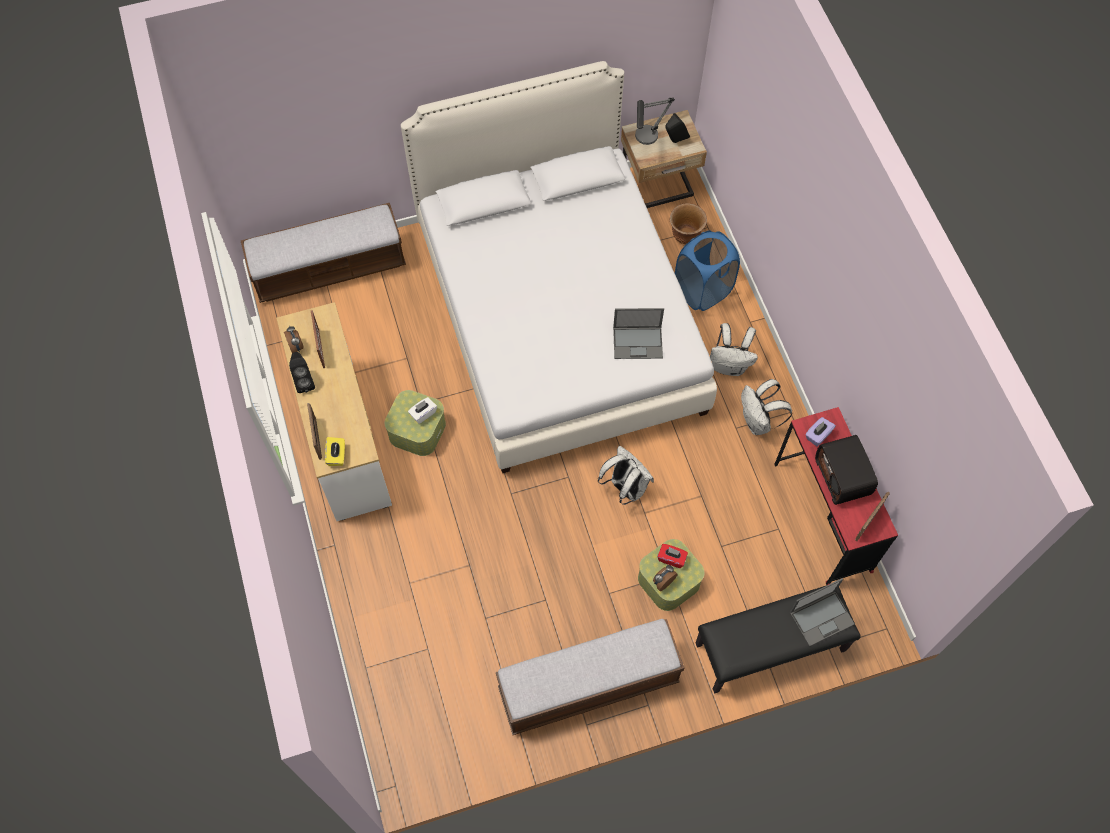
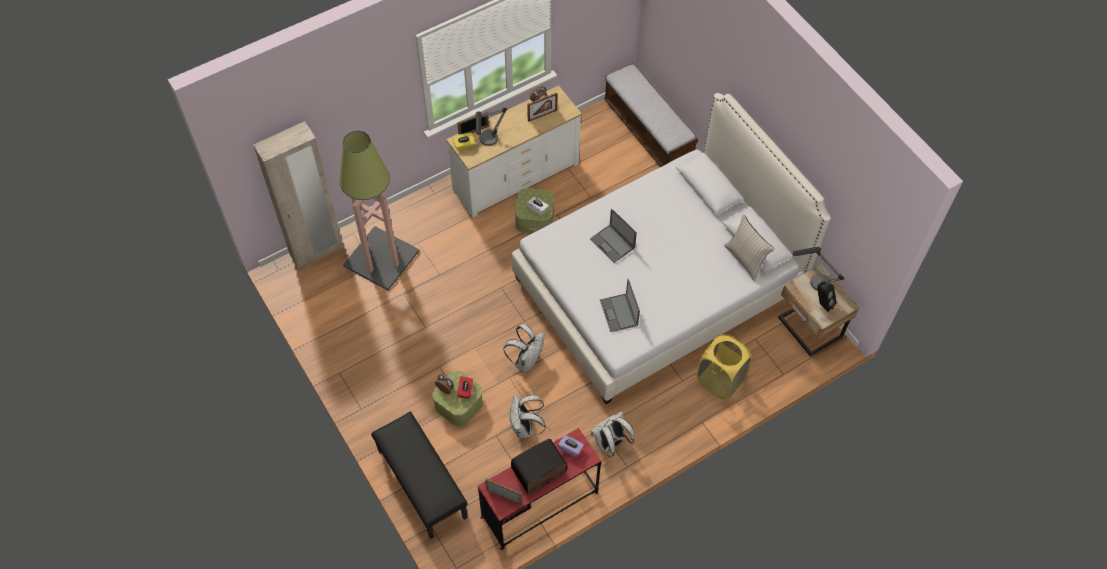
camera: 75 degrees right, 5 degrees down
black speaker [289,352,315,393] -> none
bench [496,619,684,735] -> none
brown planter [670,203,707,244] -> none
blue laundry basket [675,230,740,311] -> yellow laundry basket [696,334,752,400]
white backpack [710,323,758,376] -> white backpack moved to [510,395,546,438]
laptop [790,578,855,647] -> laptop moved to [590,209,637,263]
none -> beige wardrobe [253,121,344,269]
none -> floor lamp [339,131,419,291]
none -> table lamp [476,108,507,146]
none -> beige pillow [724,214,775,281]

